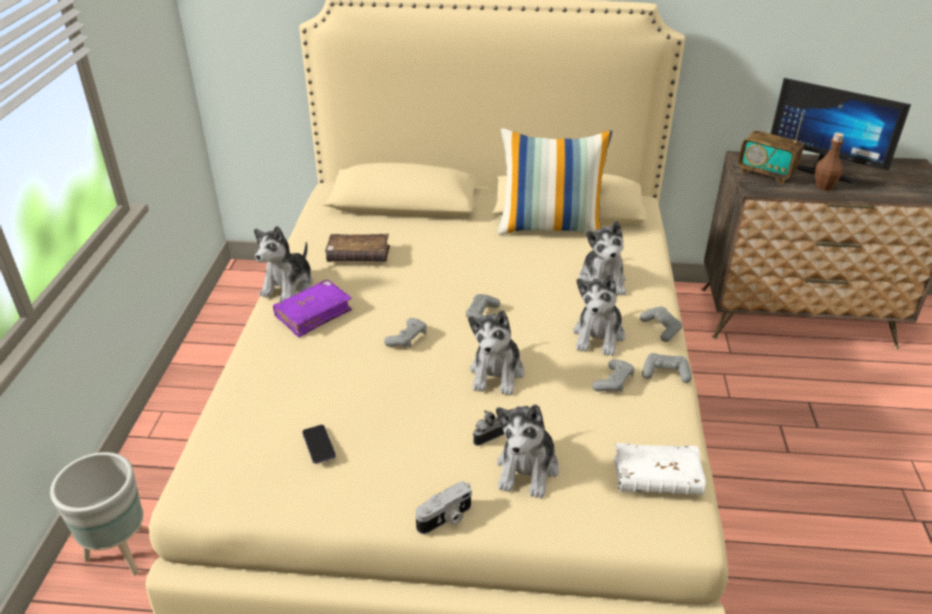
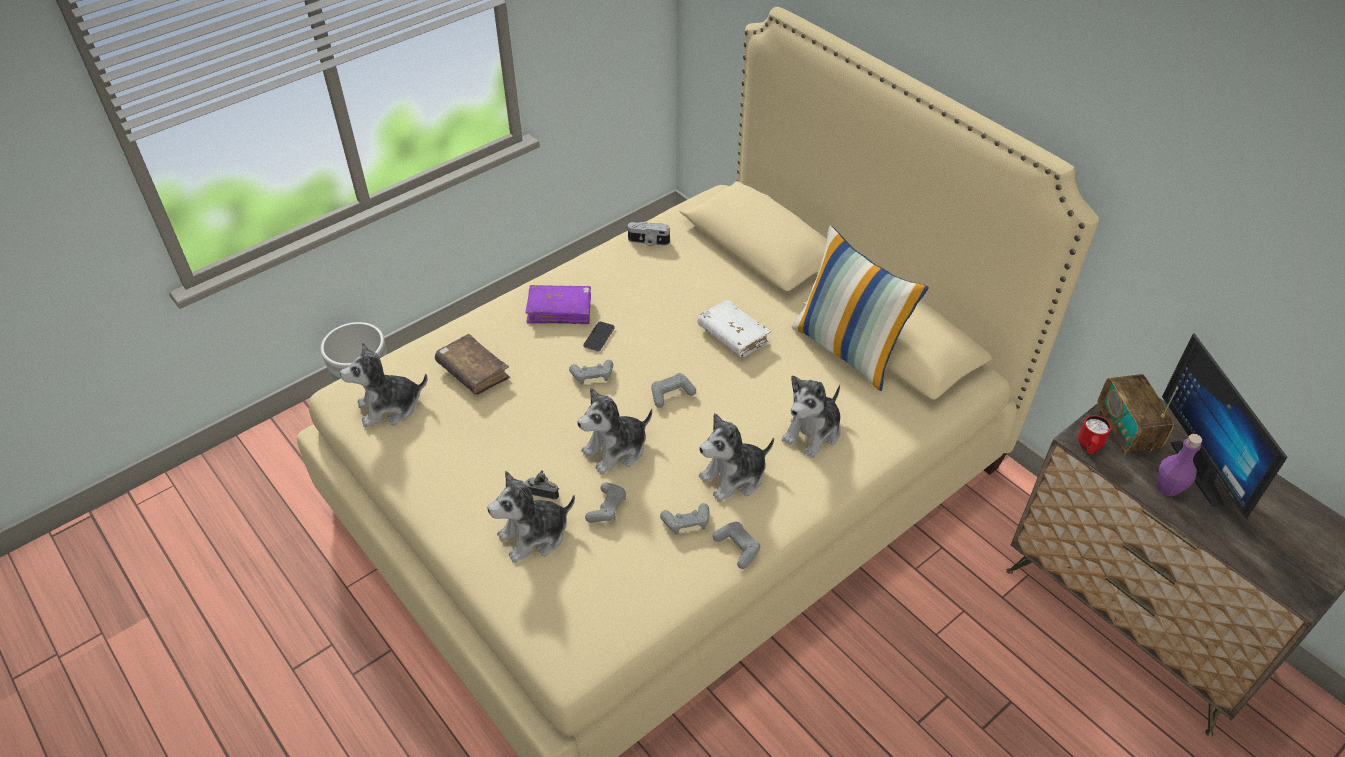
camera: 45 degrees right, 10 degrees up
plush toy [254,226,313,302] -> plush toy moved to [340,342,427,427]
phone [302,425,336,464] -> phone moved to [583,321,615,351]
brown book [325,234,390,262] -> brown book moved to [435,334,510,395]
camera [415,481,472,534] -> camera moved to [628,222,670,246]
white book [614,443,706,495] -> white book moved to [697,299,771,357]
grey game controller [640,306,682,342] -> grey game controller moved to [585,482,626,523]
brown bottle [815,133,844,191] -> purple bottle [1157,434,1202,496]
none -> red mug [1078,415,1111,454]

